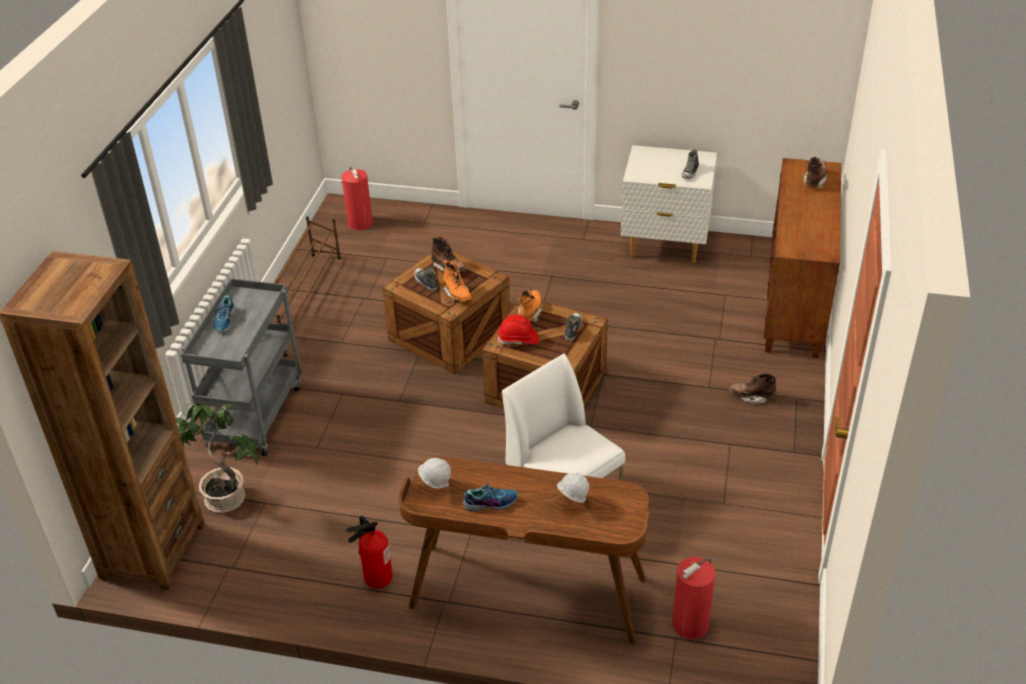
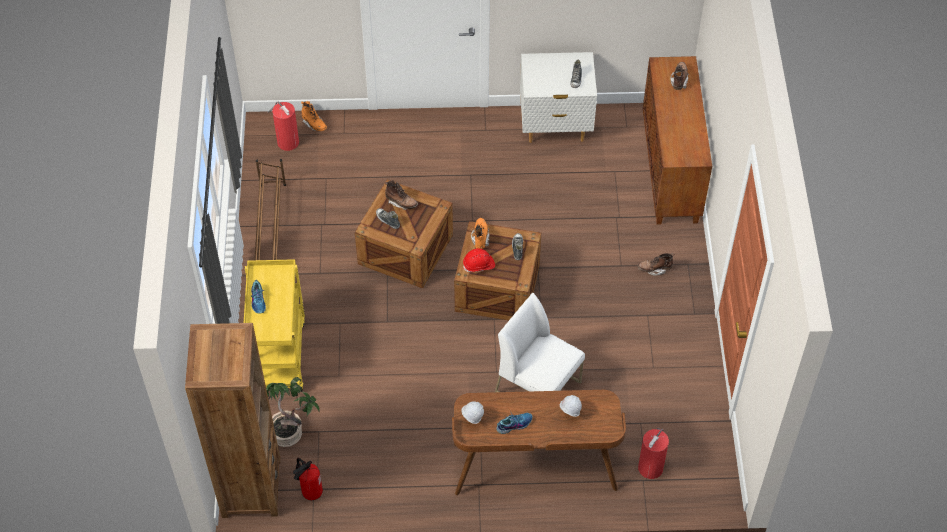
camera: 15 degrees left, 15 degrees up
grey cart [181,278,301,456] -> yellow cart [244,259,305,392]
fire extinguisher [347,516,393,588] -> fire extinguisher moved to [293,458,323,500]
orange boot [442,260,472,301] -> orange boot moved to [301,101,327,131]

